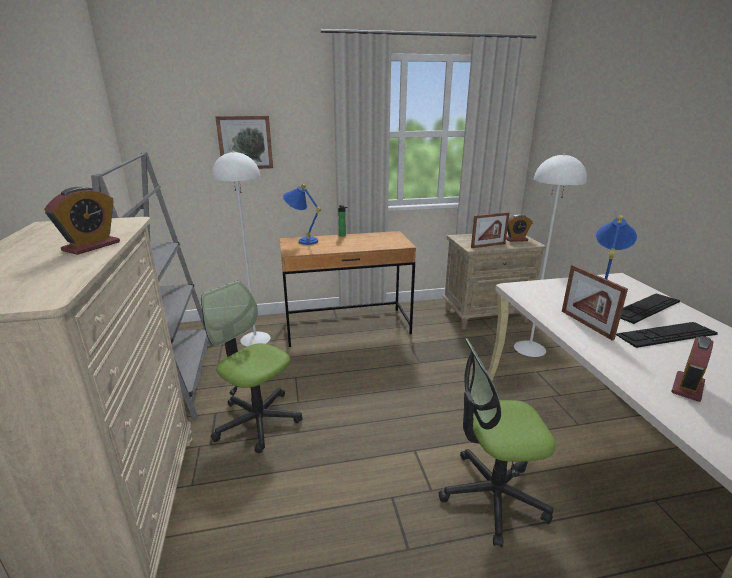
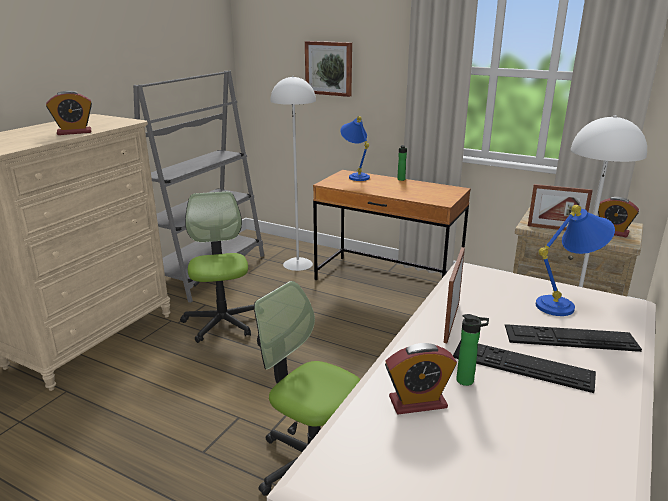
camera: 40 degrees right, 0 degrees up
none -> bottle [456,314,489,386]

